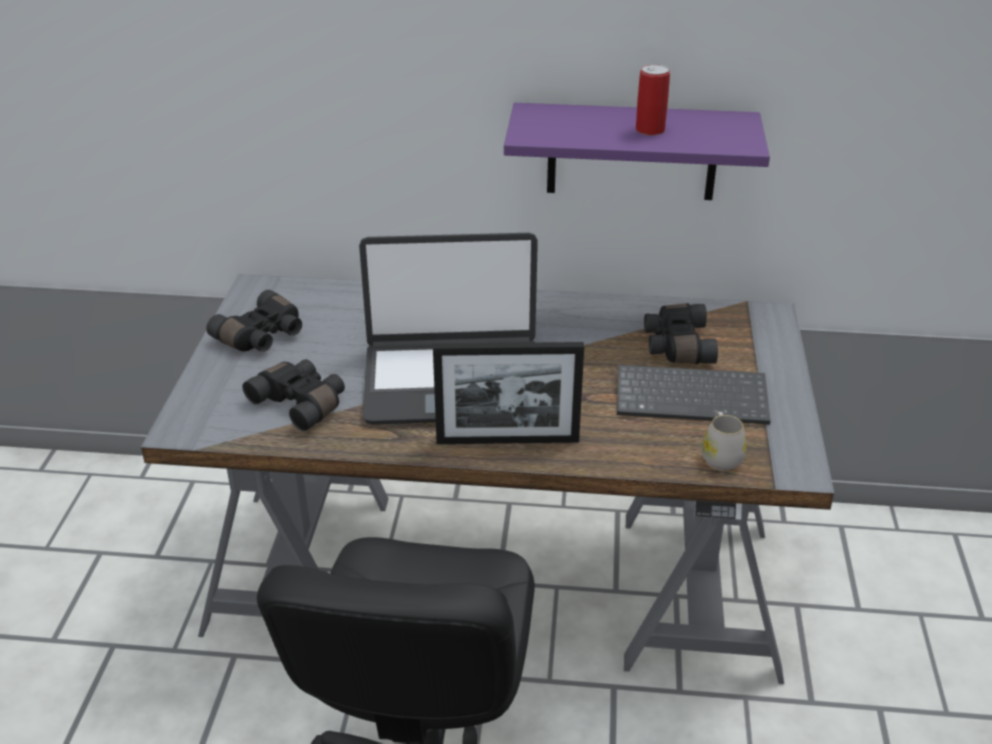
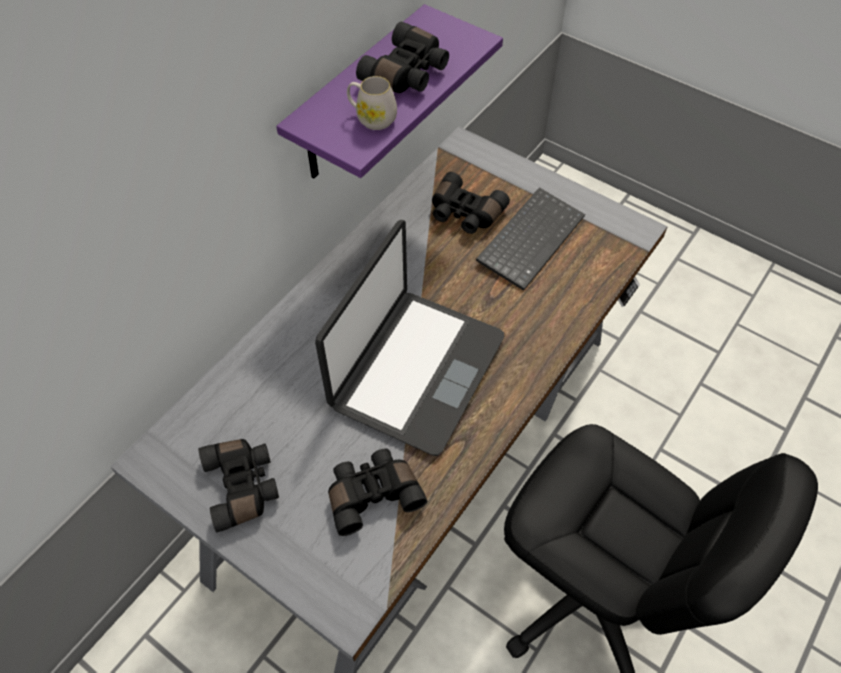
camera: 60 degrees left, 20 degrees up
picture frame [433,342,584,444] -> none
can [636,64,670,136] -> black binoculars [356,22,449,93]
white mug [702,412,747,470] -> white mug moved to [347,76,397,130]

